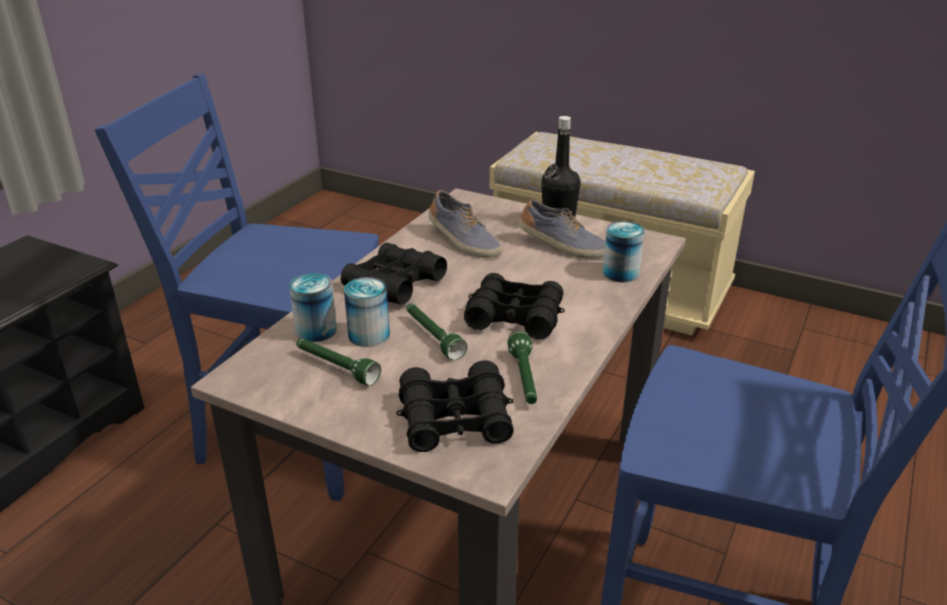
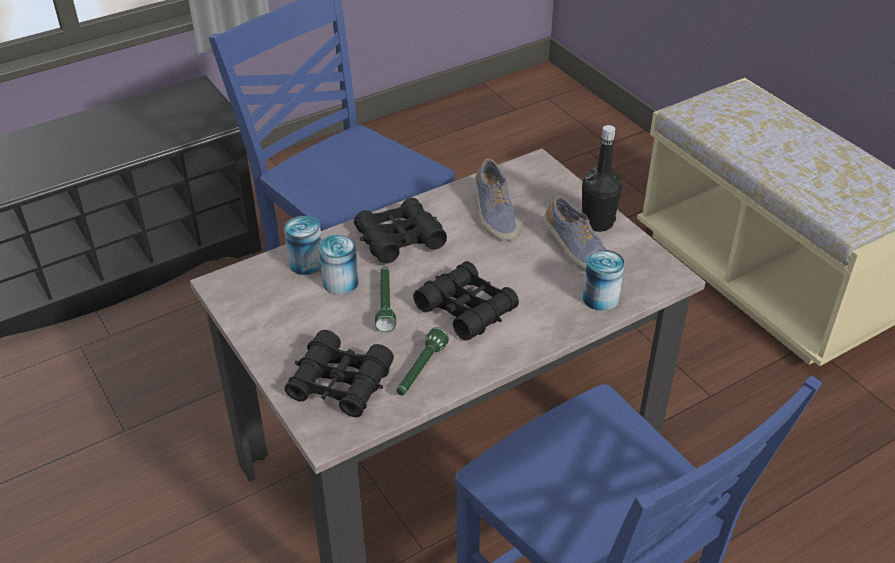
camera: 30 degrees right, 10 degrees up
green flashlight [296,338,381,386] -> none

